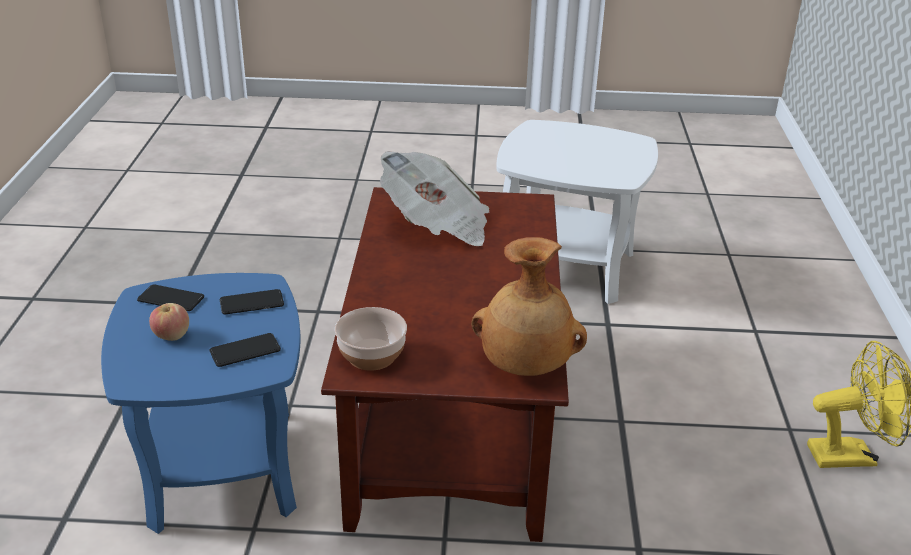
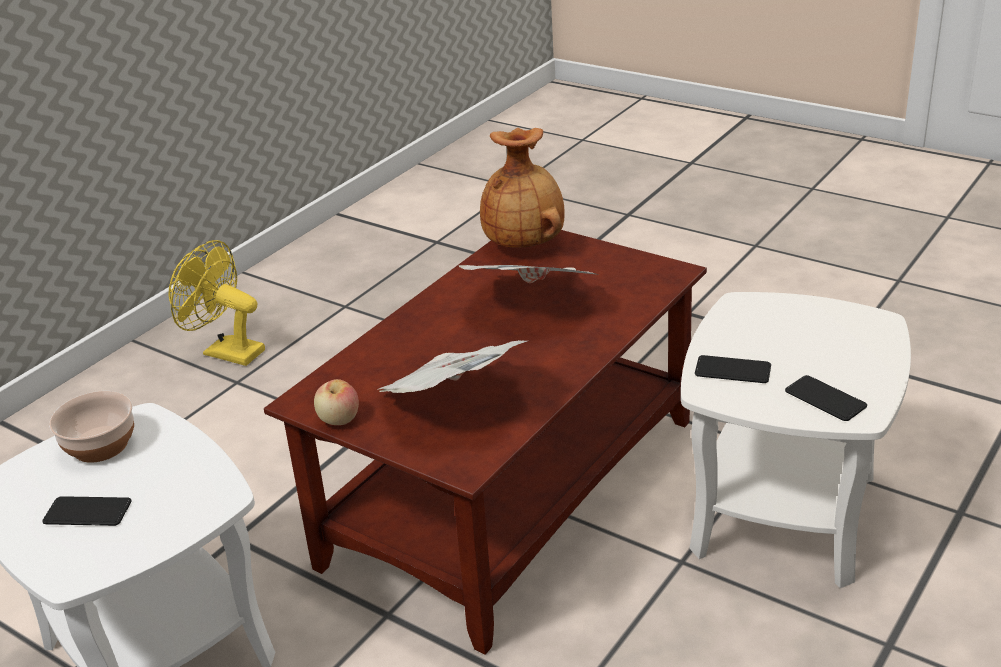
camera: 145 degrees left, 0 degrees up
blue side table [101,273,301,534] -> white side table [681,292,911,588]
apple [149,303,189,341] -> apple moved to [314,379,359,425]
phone [209,333,281,367] -> phone moved to [42,496,132,526]
bowl [335,307,407,371] -> bowl moved to [49,391,134,463]
none -> newspaper [459,265,599,283]

